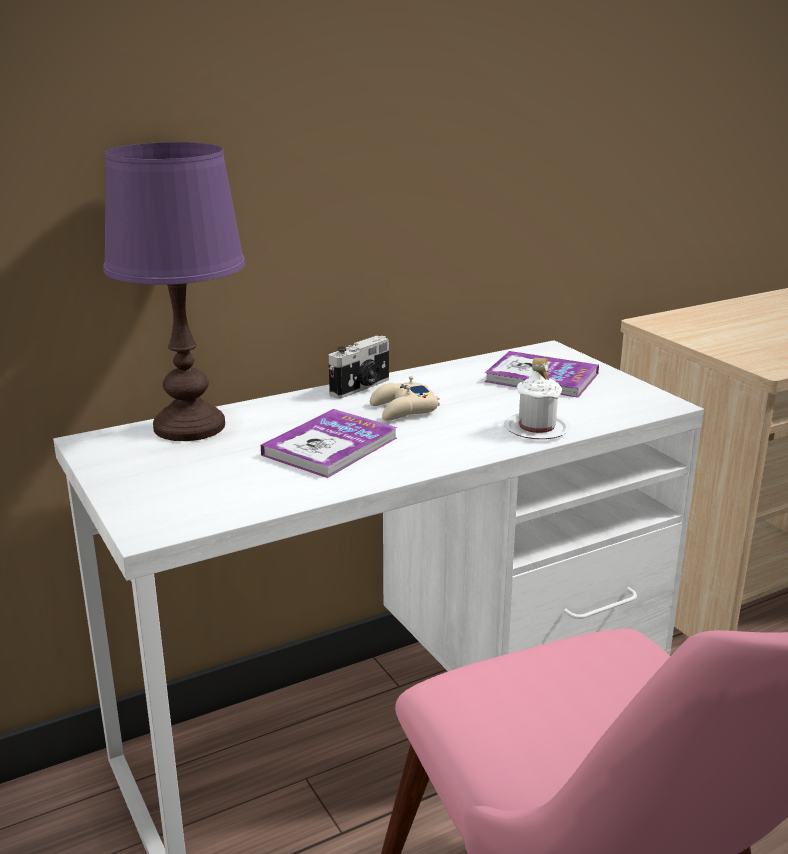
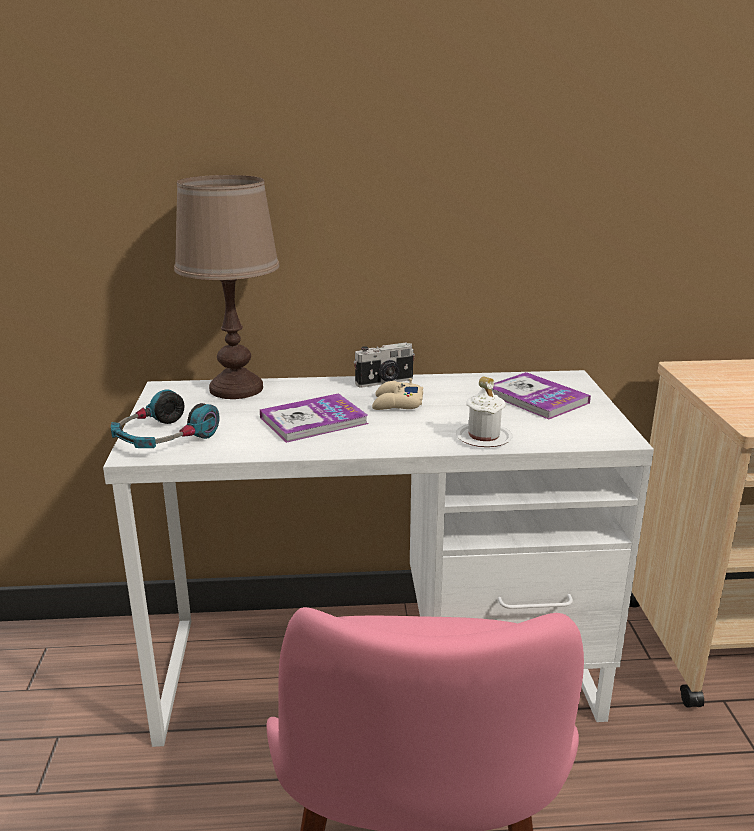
camera: 25 degrees right, 0 degrees up
purple table lamp [103,142,245,441] -> brown table lamp [174,175,280,399]
none -> headphones [111,390,219,448]

